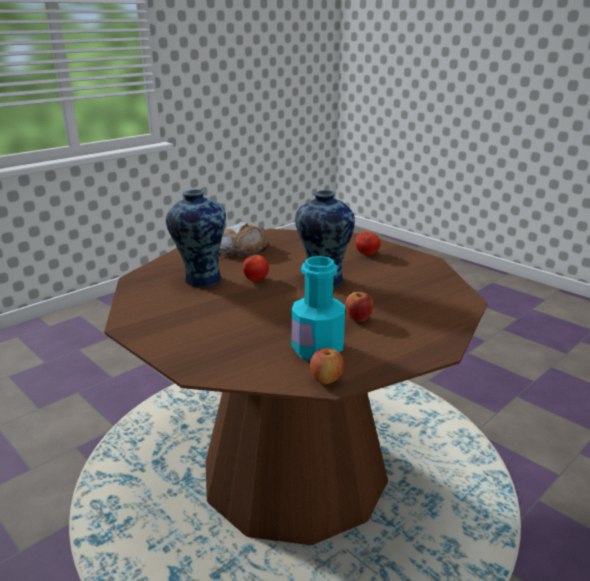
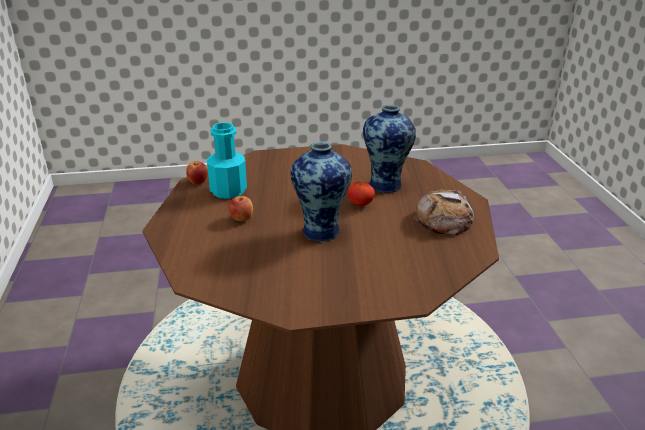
camera: 125 degrees right, 5 degrees up
tomato [355,231,381,255] -> none

